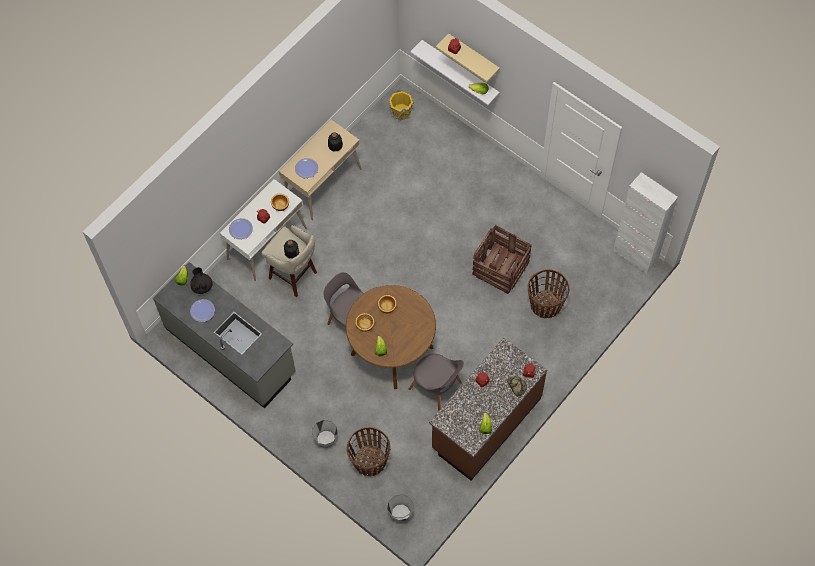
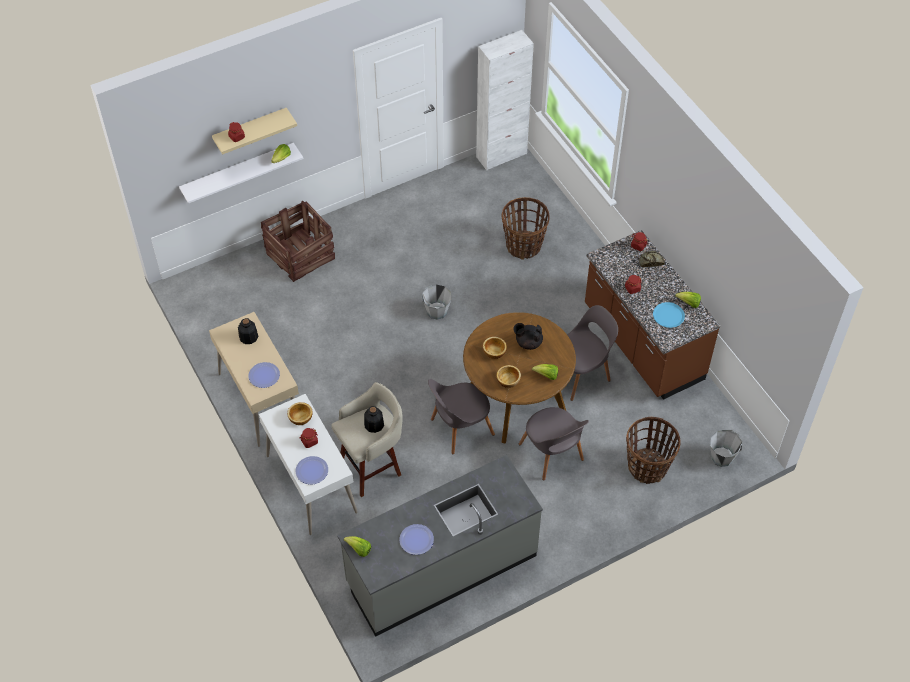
camera: 70 degrees left, 10 degrees down
black teapot [190,267,212,294] -> black teapot moved to [513,323,543,350]
grey bucket [312,420,338,448] -> grey bucket moved to [422,285,451,320]
yellow bucket [389,90,414,120] -> none
crate [472,225,532,294] -> crate moved to [261,201,335,282]
none -> grey chair [519,407,589,480]
none -> blue plate [653,302,685,328]

